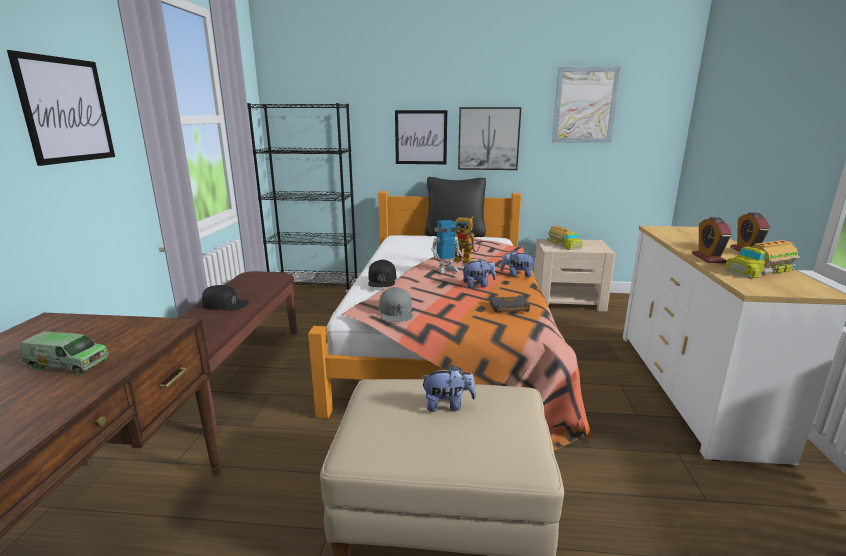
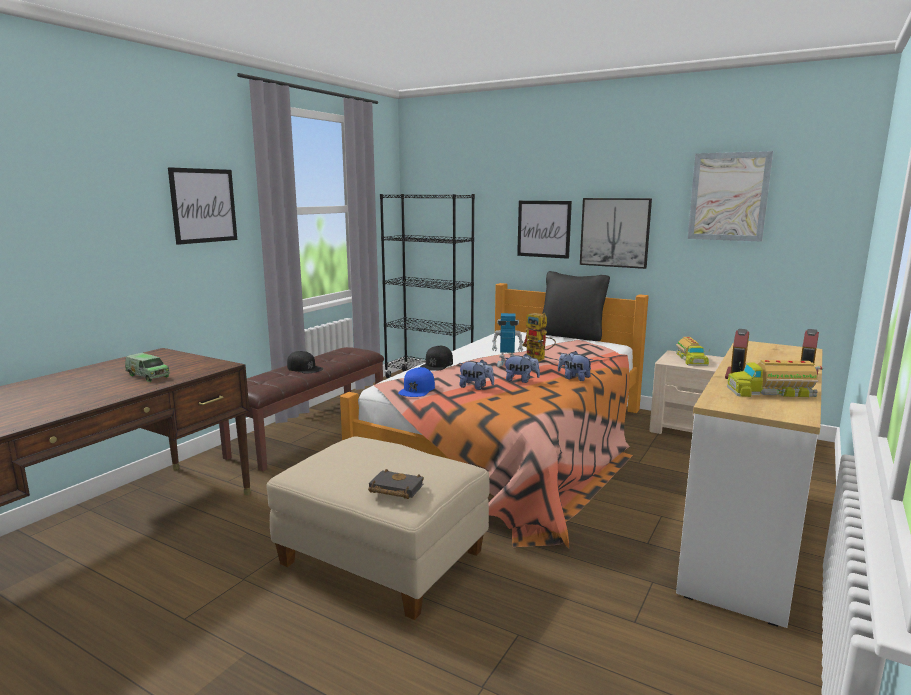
camera: 25 degrees right, 5 degrees down
grey cap [379,287,413,322] -> blue cap [398,367,435,397]
plush toy [420,365,476,412] -> plush toy moved to [459,360,494,390]
black book [490,295,530,313] -> black book moved to [368,469,424,499]

